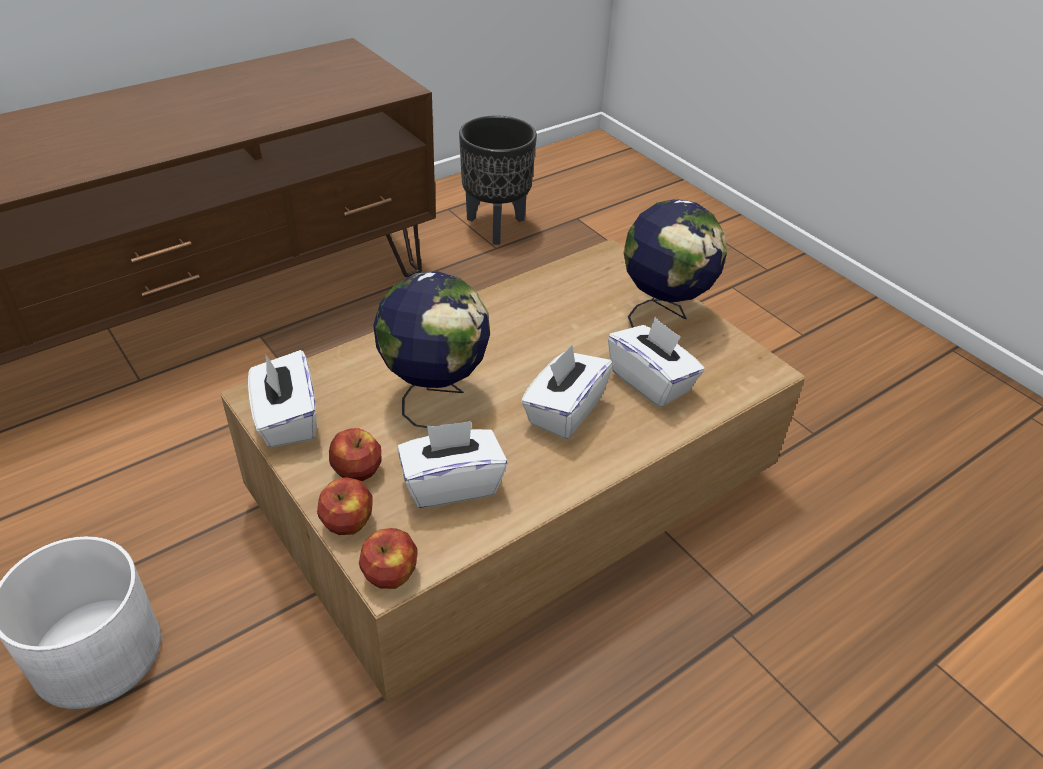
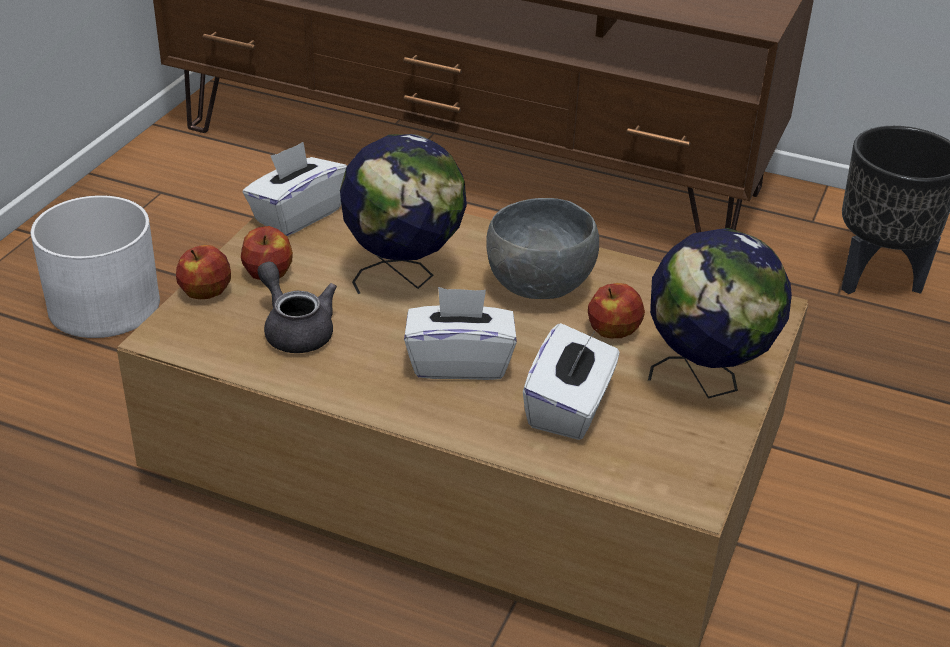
camera: 60 degrees right, 5 degrees down
apple [359,528,418,589] -> apple moved to [588,283,645,338]
white tissue box [397,421,507,508] -> grey teapot [258,261,337,353]
none -> grey bowl [486,198,599,299]

